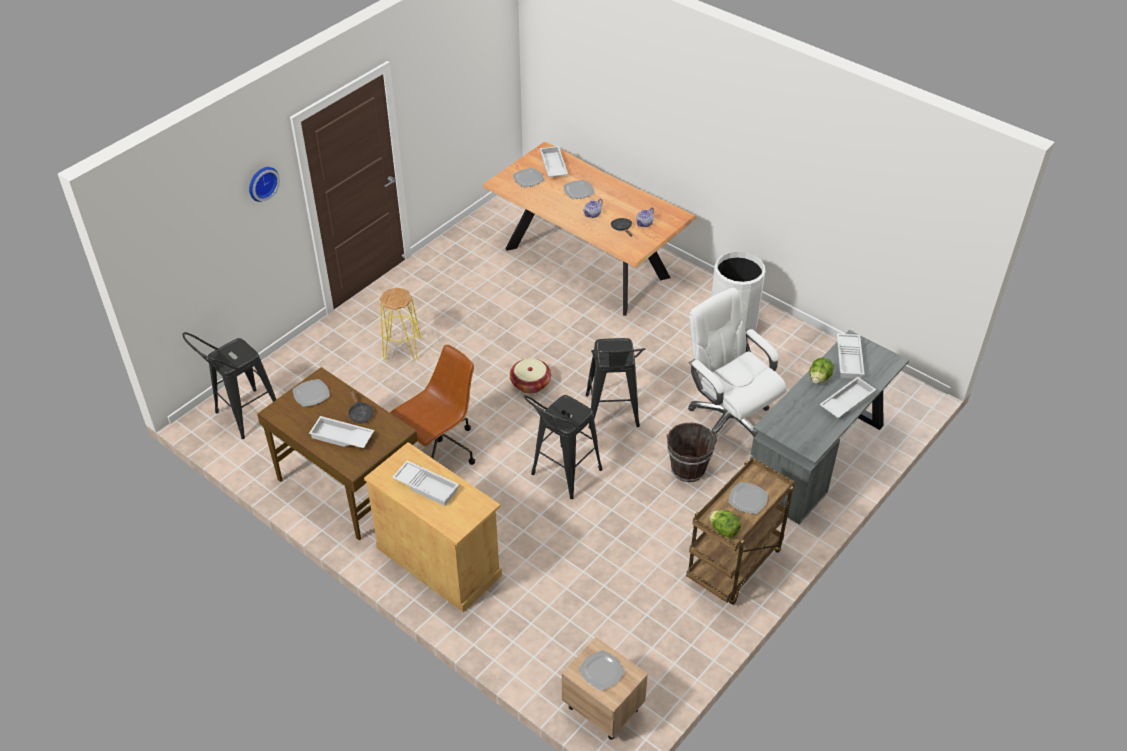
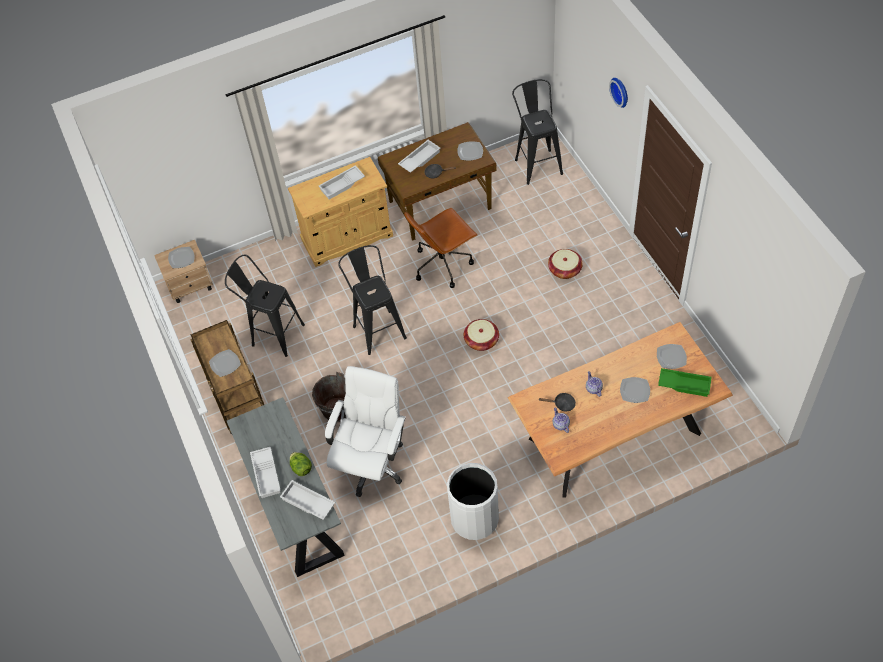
camera: 120 degrees right, 10 degrees up
yellow stool [380,288,421,360] -> basket [548,249,583,279]
brown office chair [390,344,475,465] -> brown office chair turned 75 degrees clockwise [404,208,478,288]
white tray [540,146,568,177] -> green tray [658,368,712,397]
black stool [586,338,645,429] -> black stool moved to [225,255,305,357]
white office chair [688,288,787,437] -> white office chair turned 60 degrees counterclockwise [325,366,406,497]
lettuce [709,510,741,538] -> none

